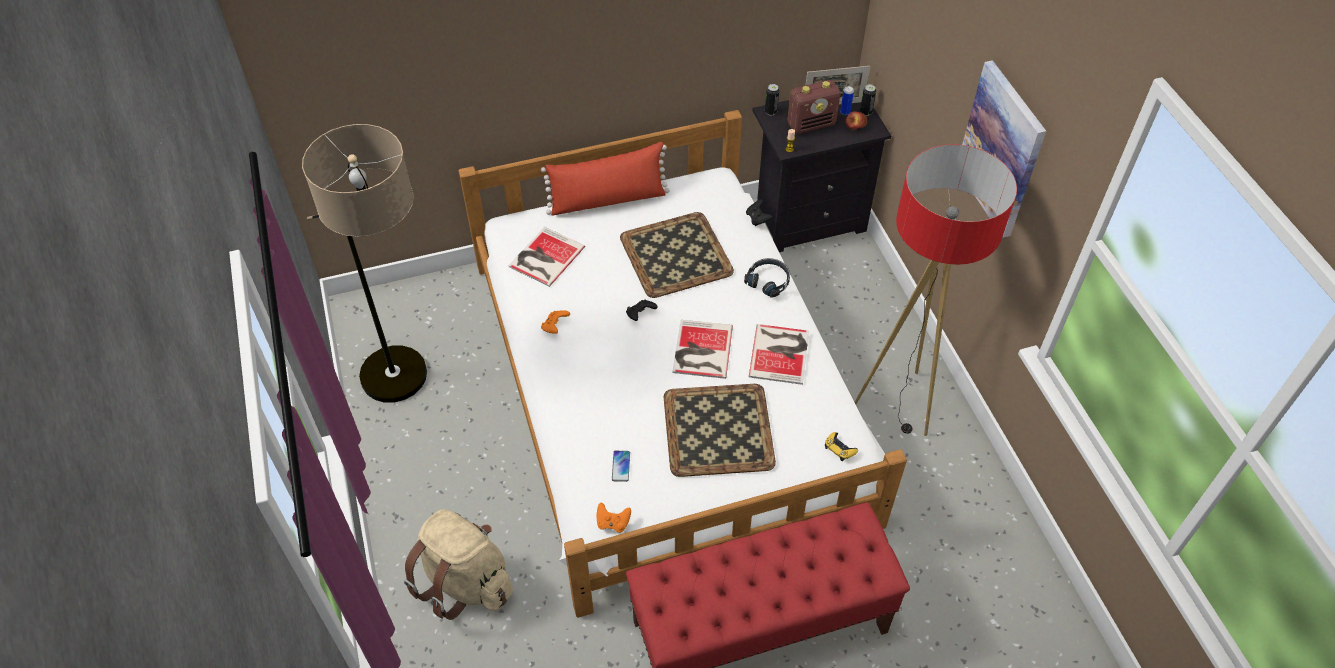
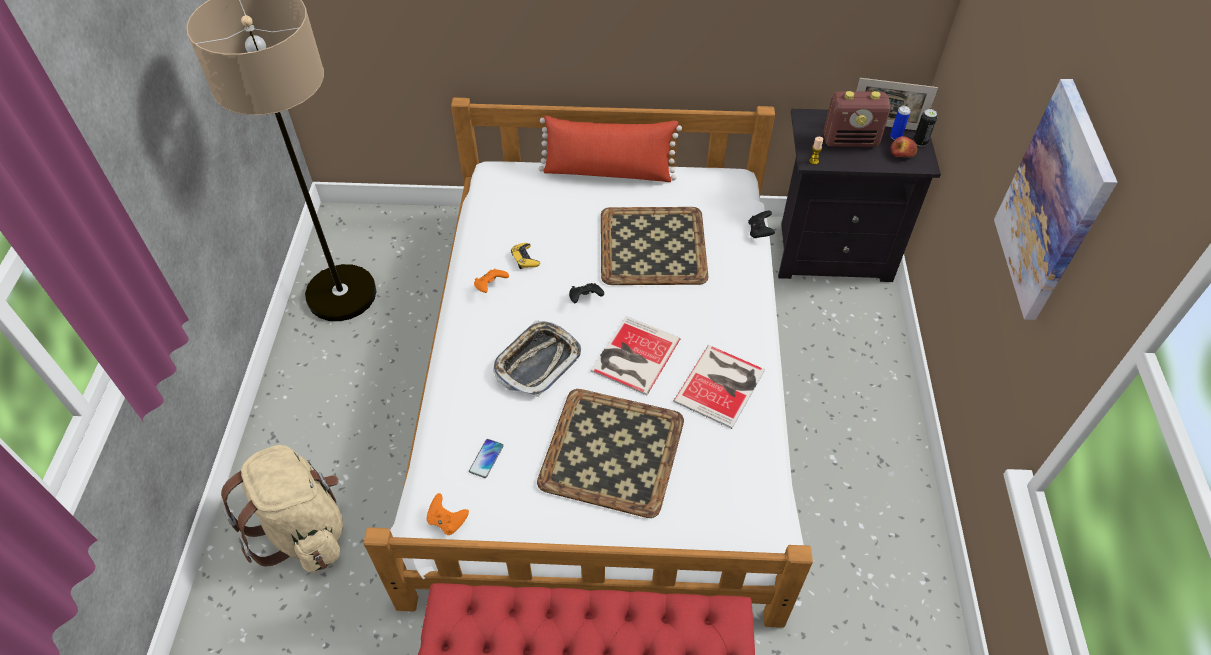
camera: 20 degrees right, 0 degrees up
book [509,227,585,287] -> none
black headphones [744,258,790,298] -> none
can [765,84,779,116] -> none
yellow game controller [825,432,858,461] -> yellow game controller moved to [511,243,540,269]
floor lamp [855,144,1017,436] -> none
none -> tray [493,321,581,397]

